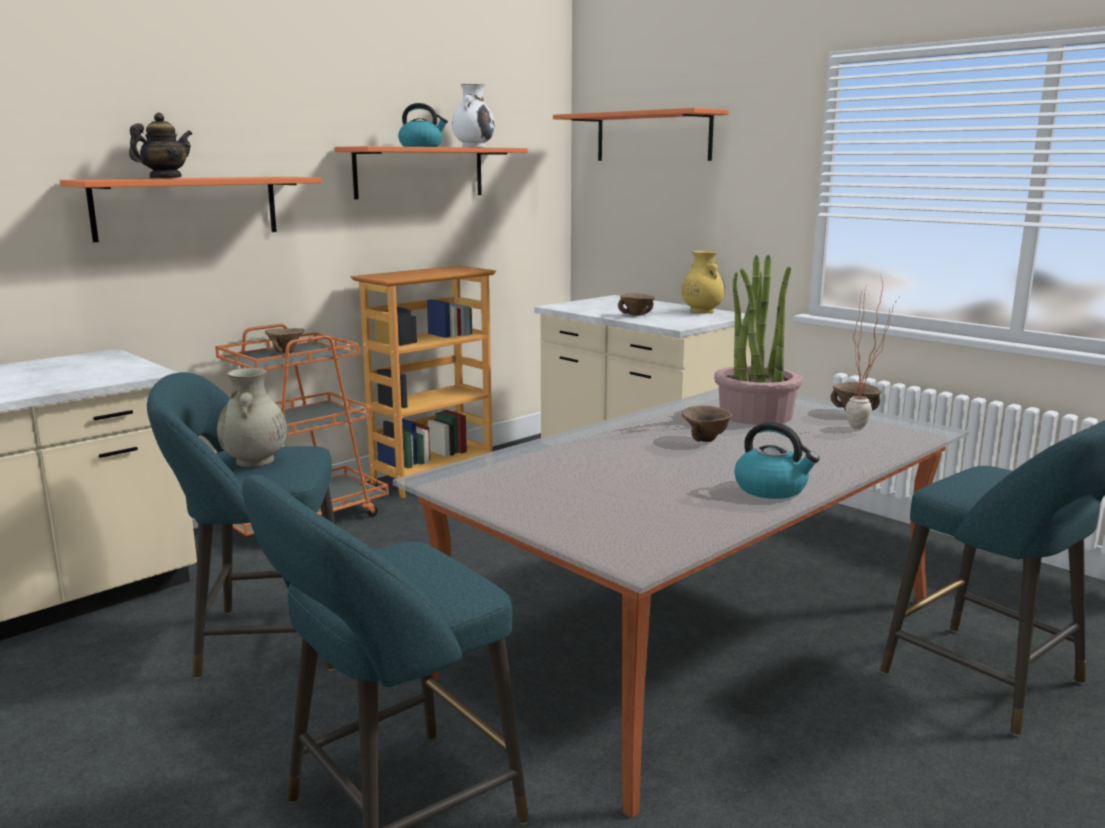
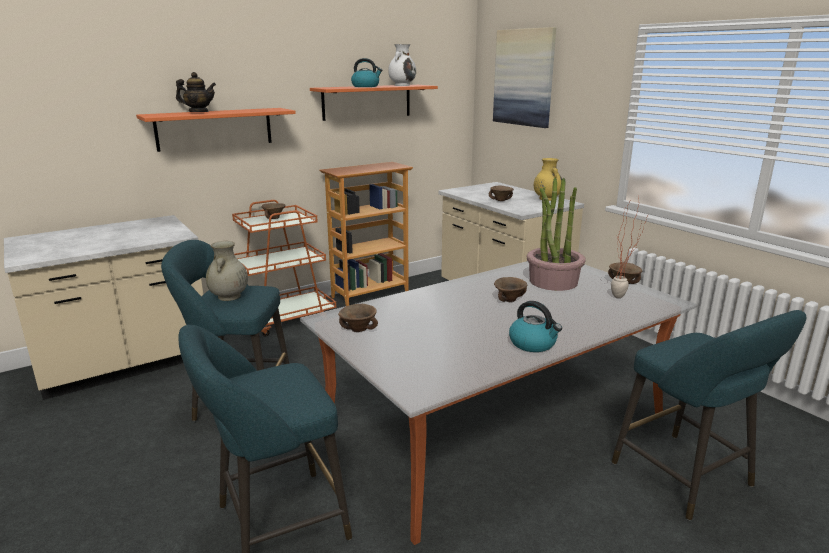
camera: 10 degrees right, 5 degrees up
teapot [129,113,192,178] -> teapot turned 45 degrees clockwise [176,72,216,112]
orange shelf [553,108,729,161] -> picture [493,27,556,128]
none -> brown bowl [338,304,378,332]

